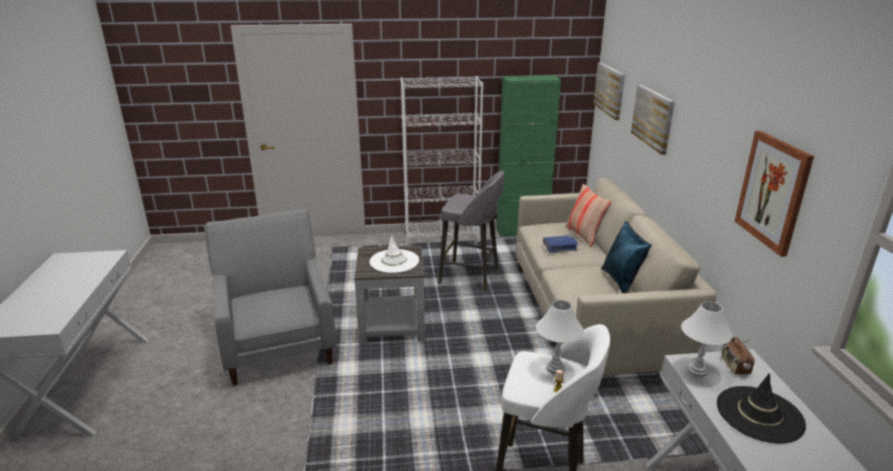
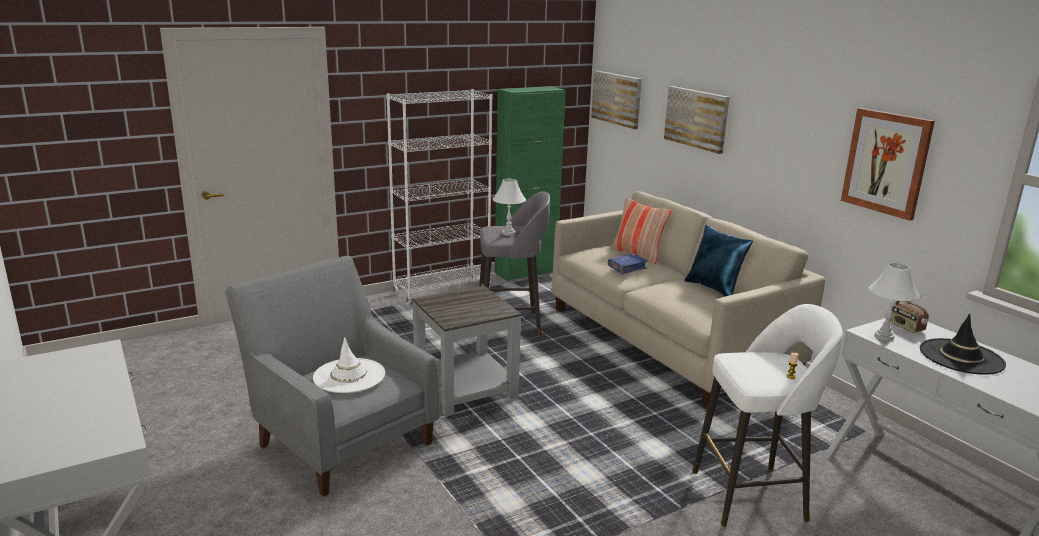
camera: 25 degrees left, 5 degrees down
white hat [369,234,419,273] -> white hat moved to [313,337,385,393]
white table lamp [536,300,584,375] -> white table lamp moved to [493,179,526,236]

